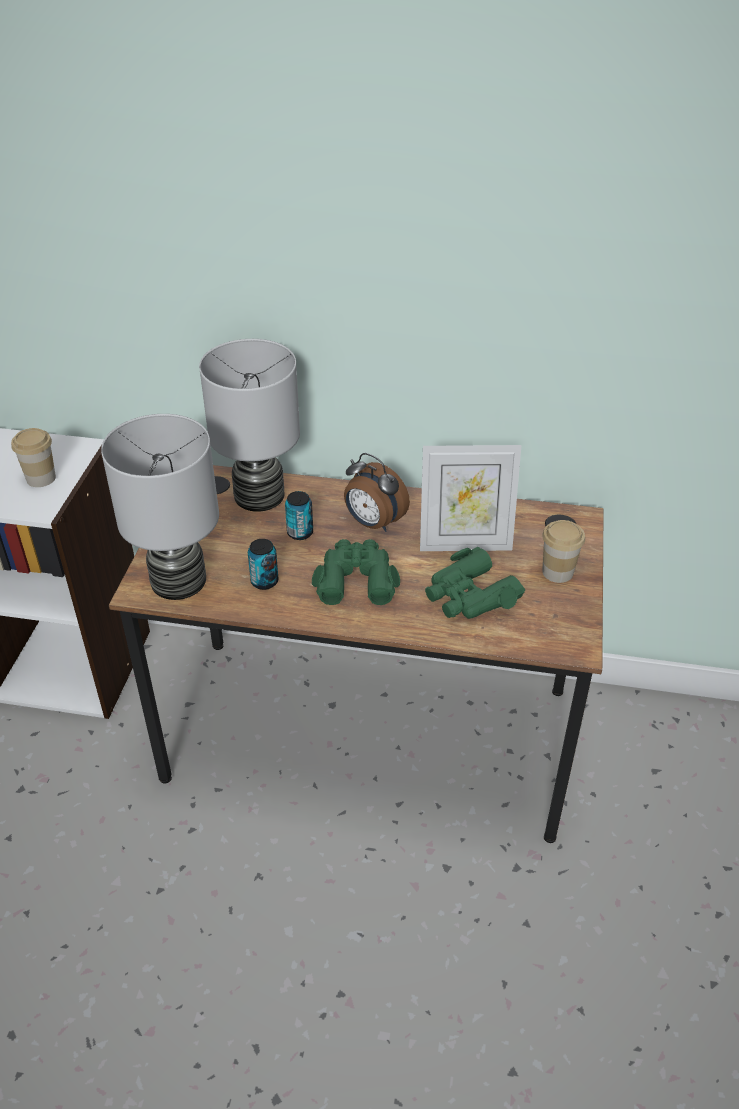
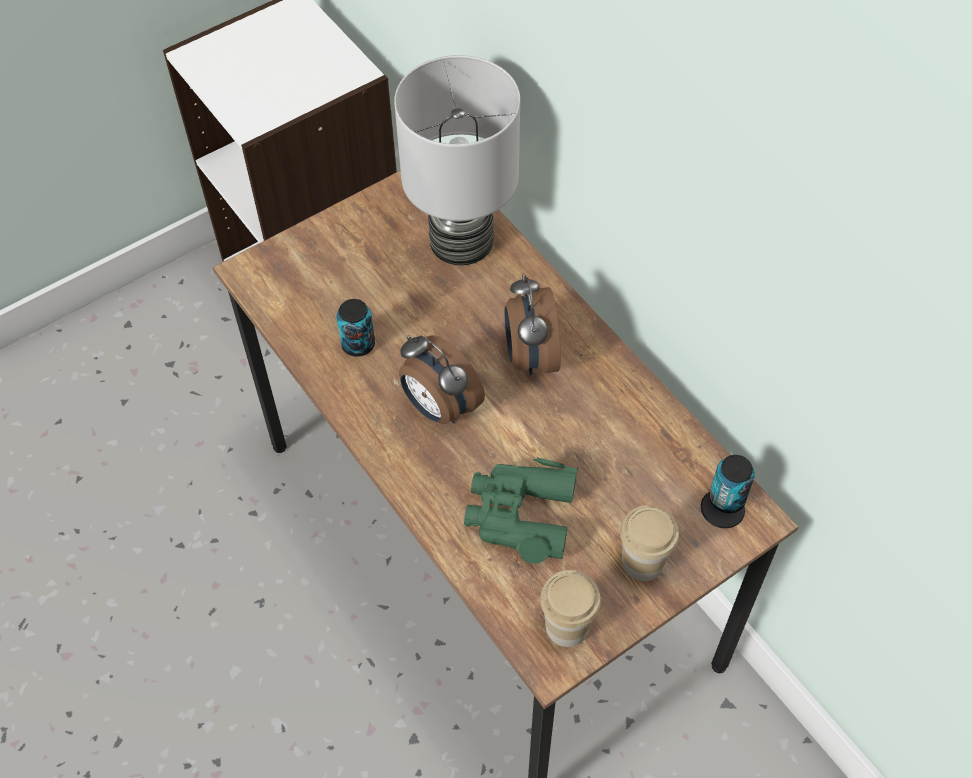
camera: 45 degrees right, 15 degrees up
cup [11,428,56,487] -> cup moved to [540,570,601,647]
grey table lamp [101,414,219,600] -> none
can [285,491,313,540] -> can moved to [709,455,755,513]
green binoculars [312,539,400,605] -> alarm clock [399,335,485,424]
picture frame [420,445,521,551] -> none

